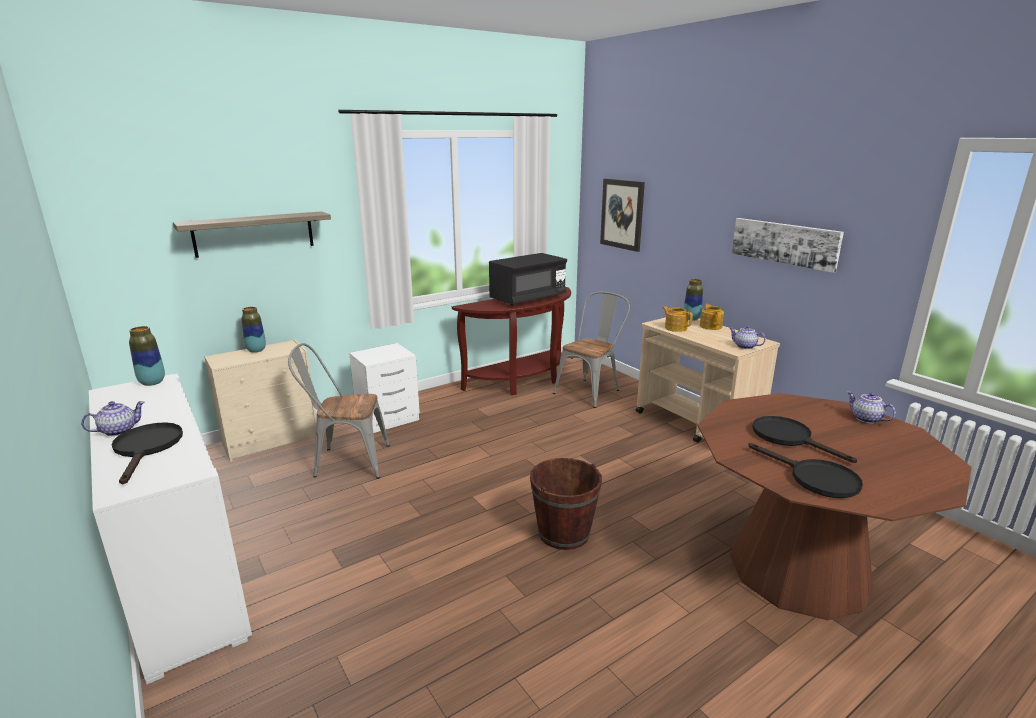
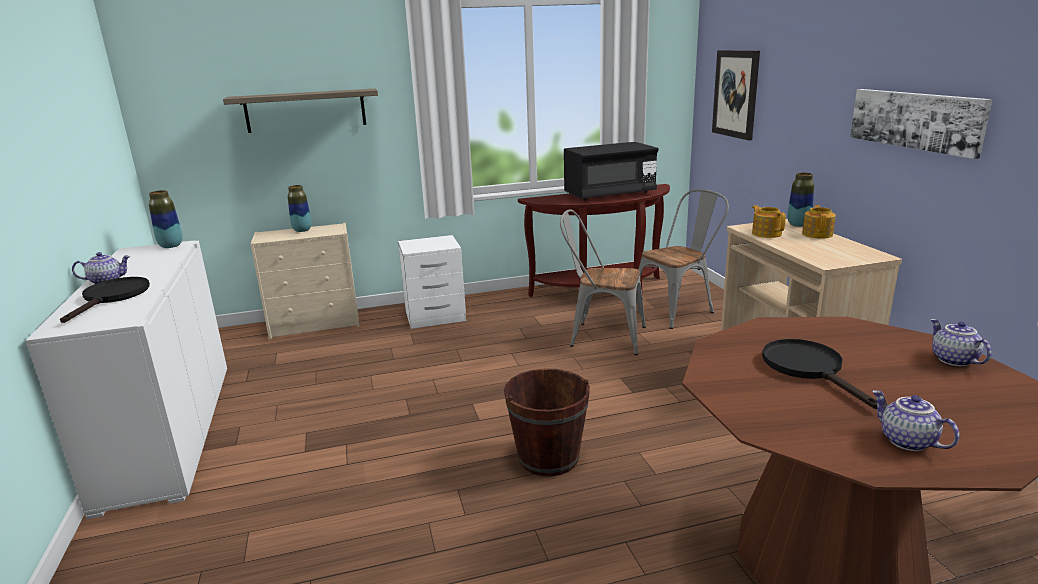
camera: 20 degrees right, 0 degrees up
grey chair [288,343,390,479] -> grey chair moved to [560,209,646,355]
teapot [730,326,766,349] -> teapot moved to [872,390,960,451]
black frying pan [748,443,863,498] -> none

